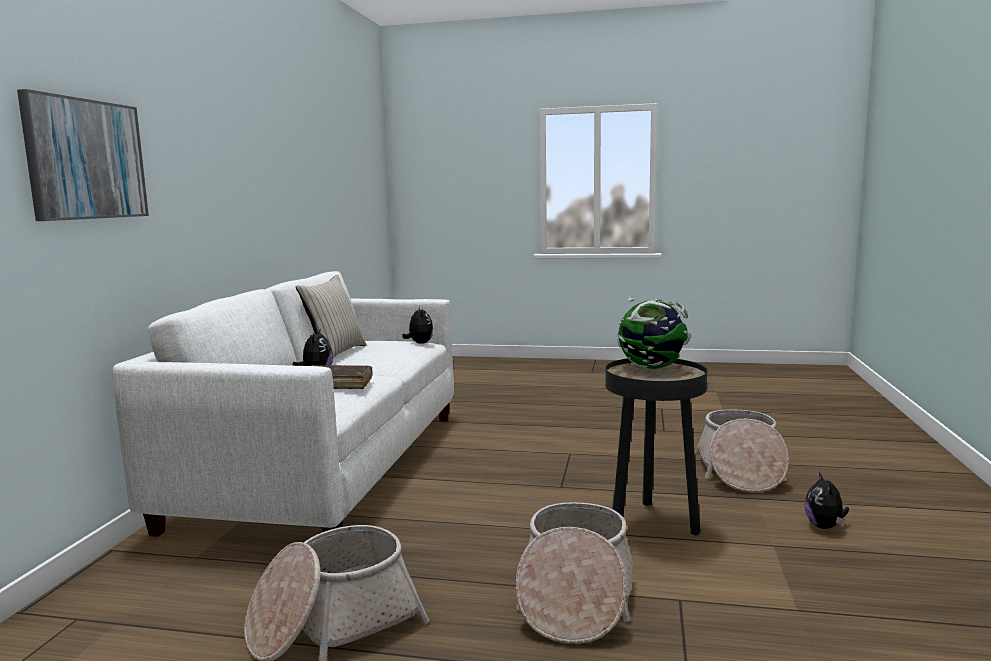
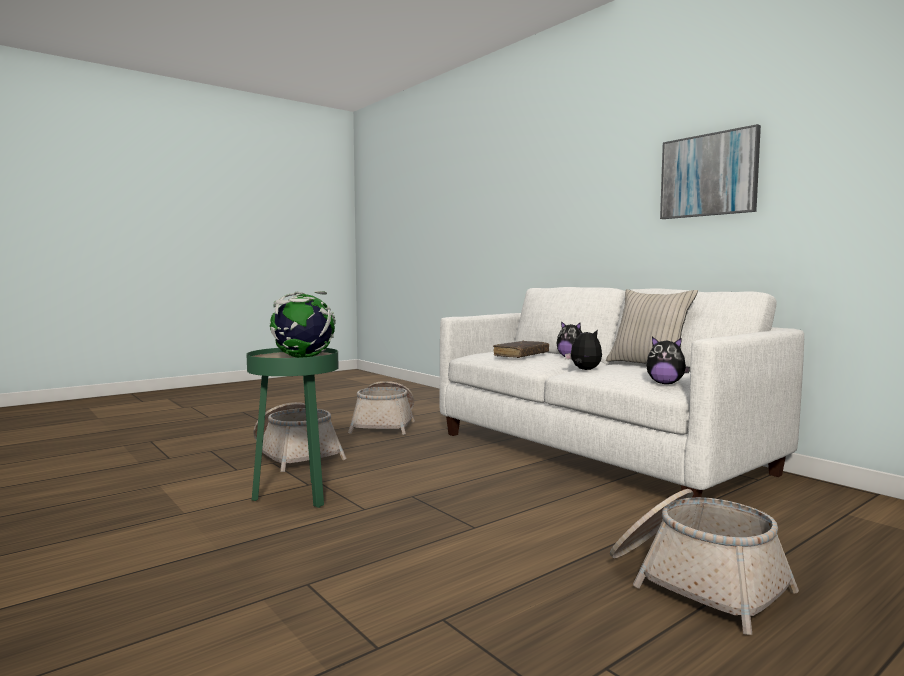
camera: 130 degrees right, 5 degrees down
picture [17,89,149,221] -> picture moved to [660,124,761,219]
black side table [605,358,707,535] -> green side table [246,348,339,508]
basket [695,410,789,493] -> basket moved to [610,489,799,635]
plush toy [805,472,849,529] -> plush toy moved to [565,328,602,370]

